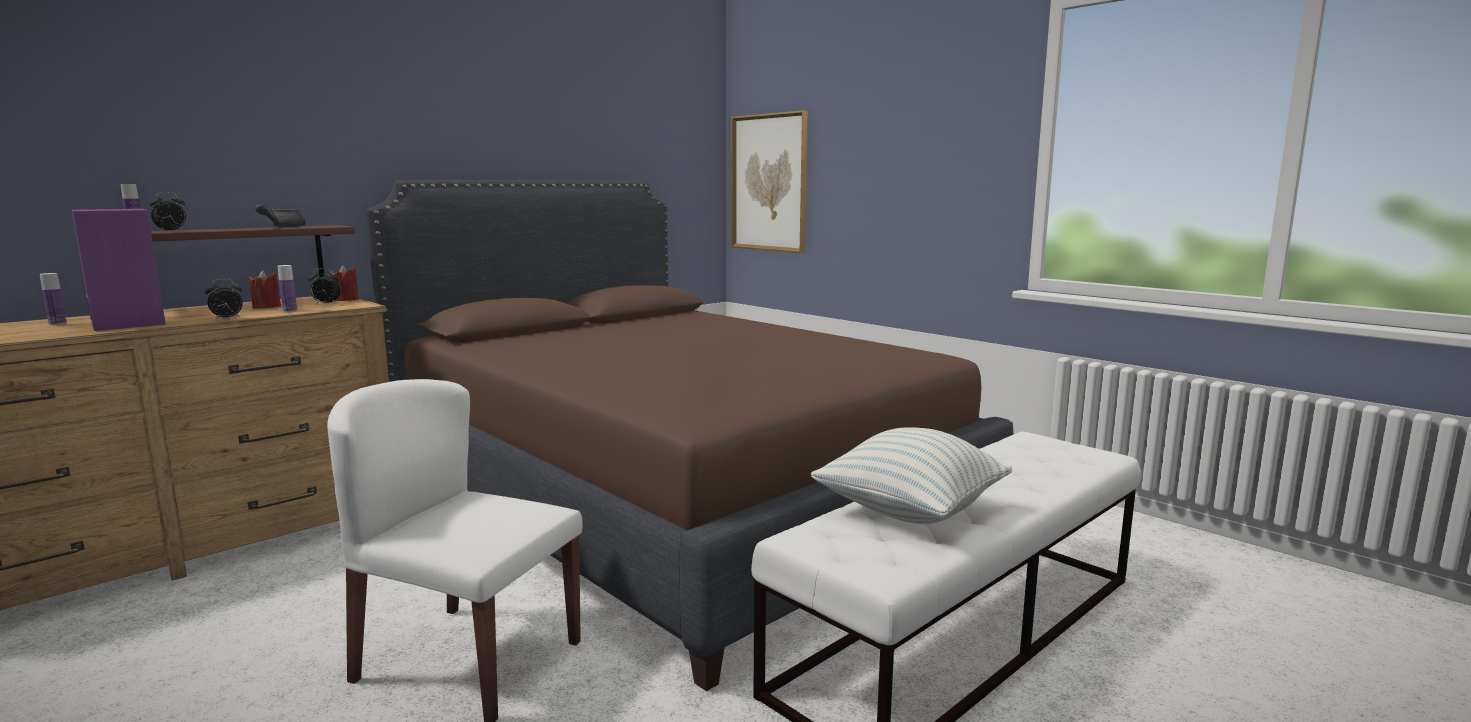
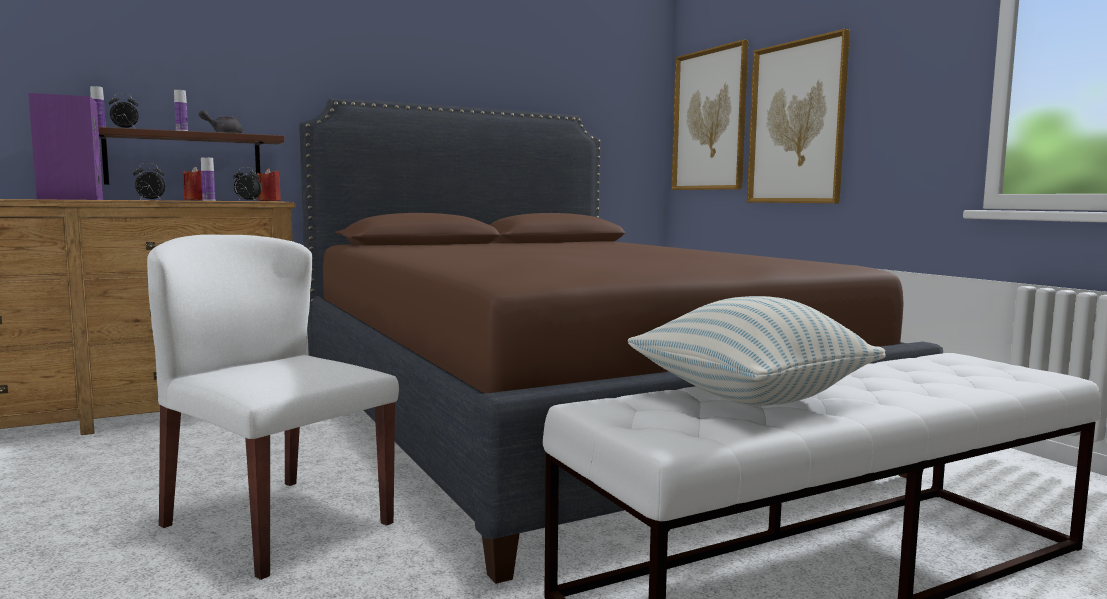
camera: 15 degrees right, 5 degrees down
bottle [40,273,67,325] -> bottle moved to [174,90,188,131]
none -> picture [747,29,850,203]

